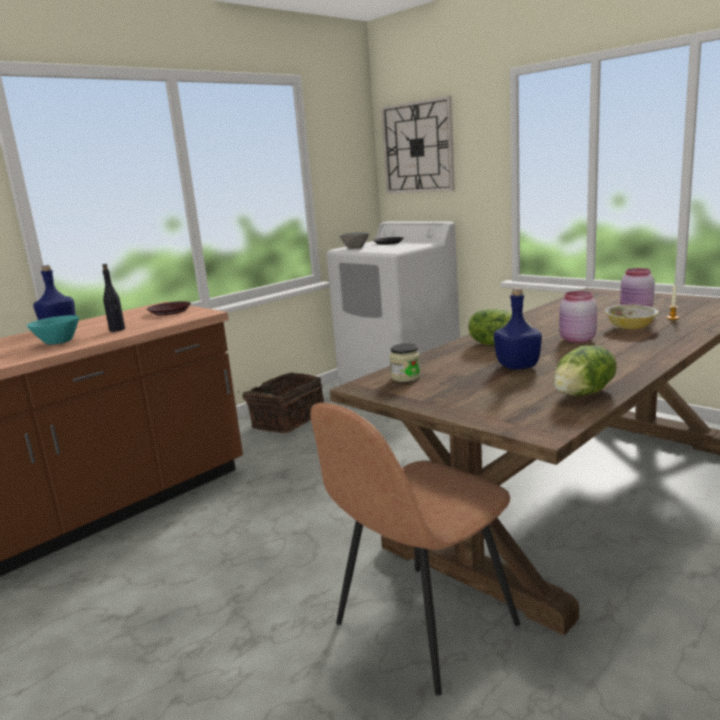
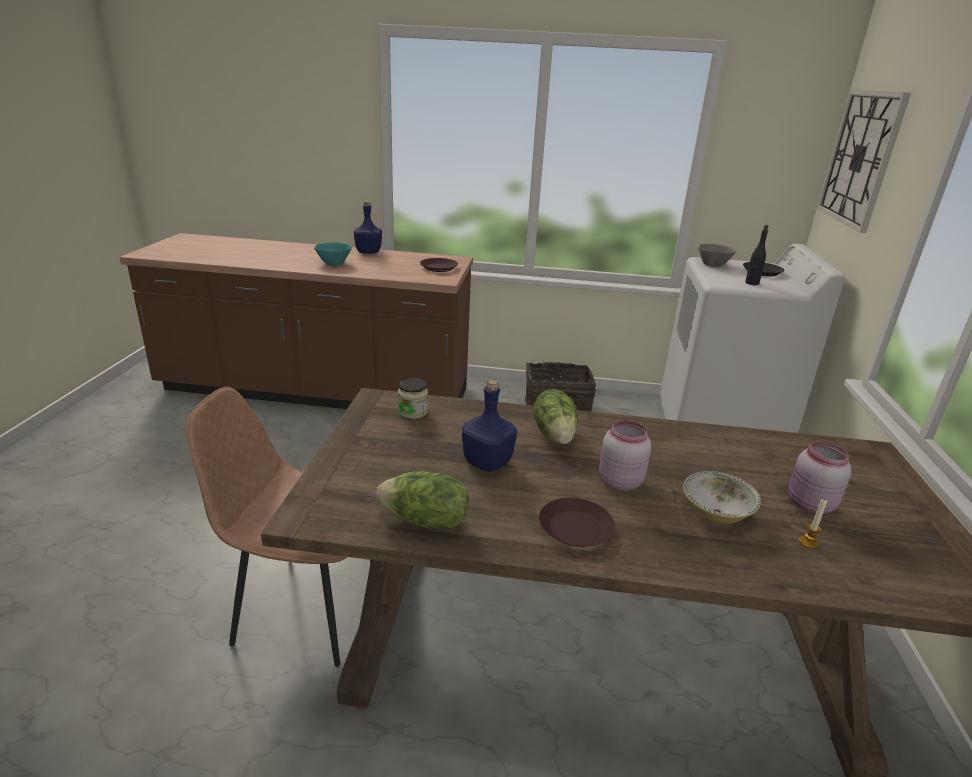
camera: 50 degrees right, 10 degrees up
black bottle [102,264,125,332] -> black bottle moved to [745,225,768,285]
none -> brown plate [539,498,615,547]

